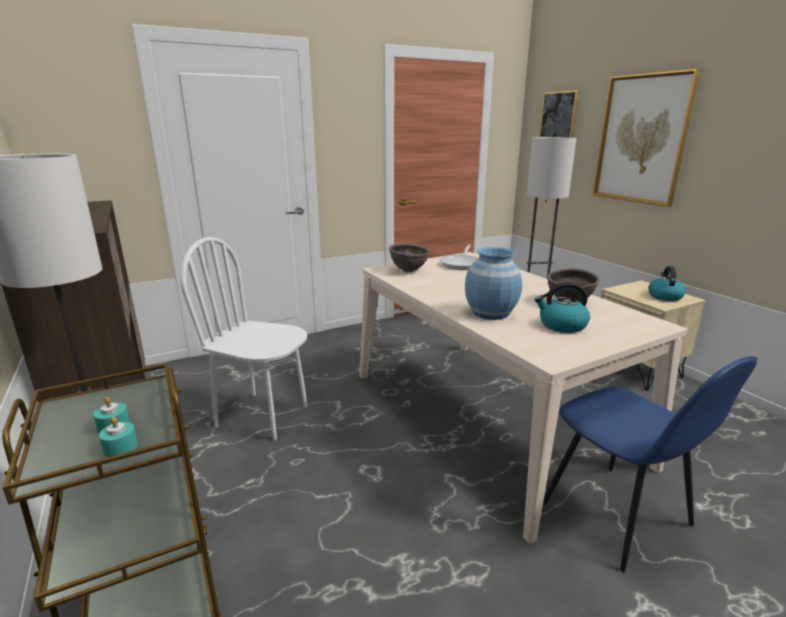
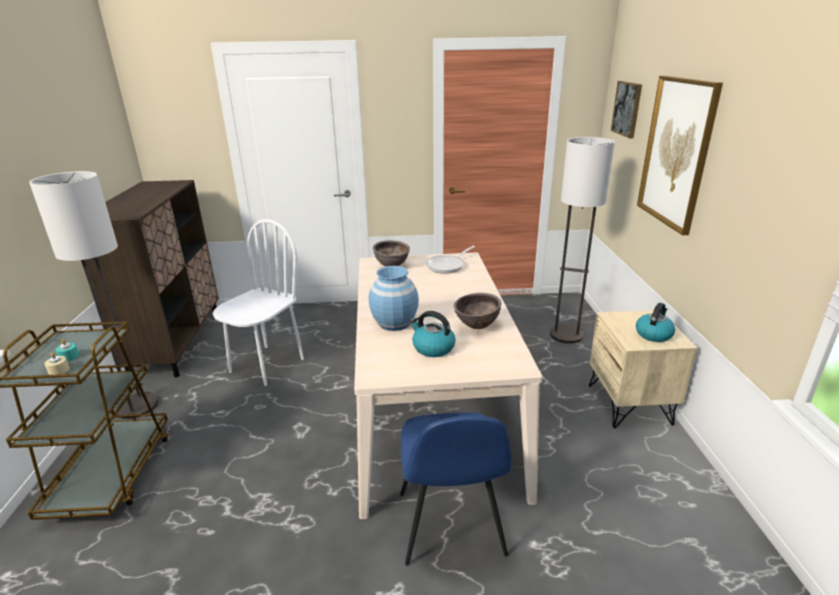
camera: 25 degrees right, 5 degrees up
turquoise candle [99,416,138,457] -> beige candle [45,352,70,375]
white chair [181,237,307,440] -> white chair turned 75 degrees clockwise [213,219,304,386]

